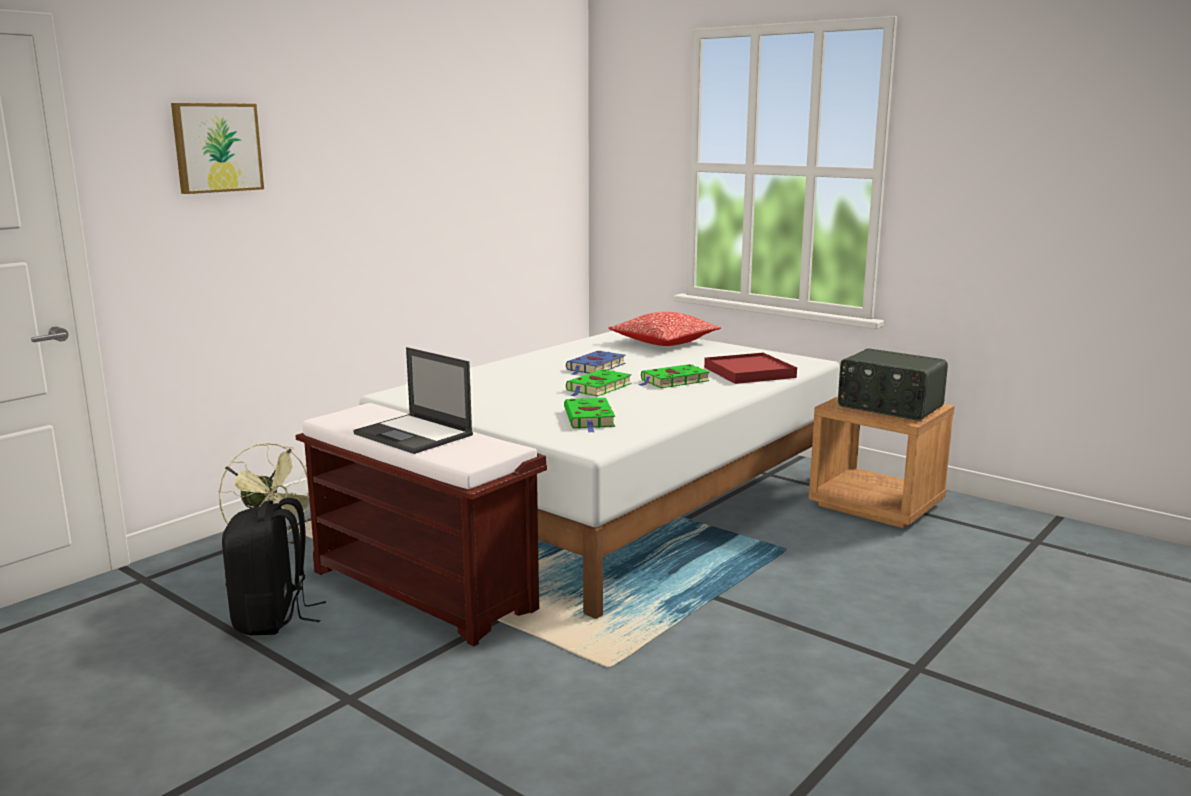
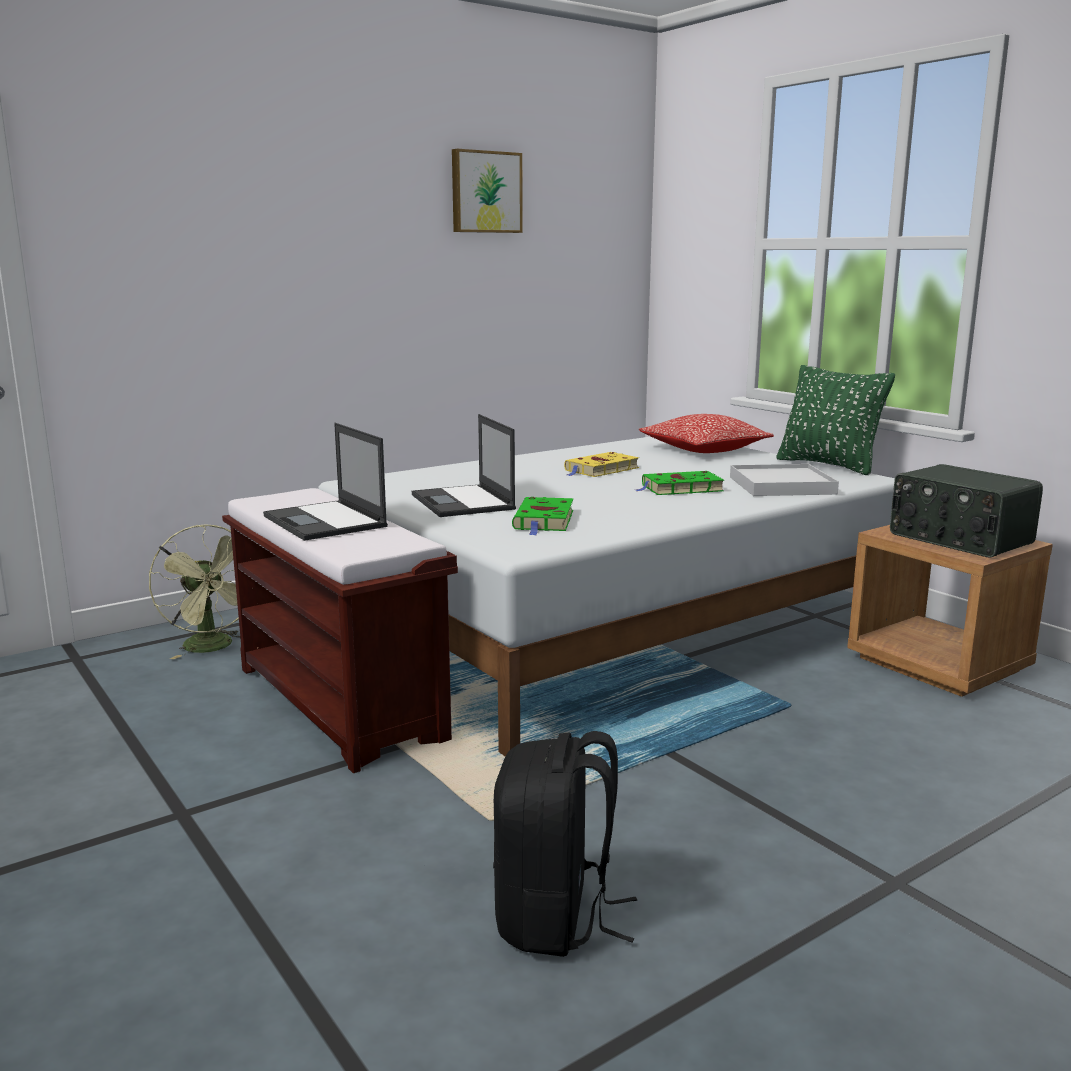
camera: 15 degrees right, 0 degrees up
picture [171,103,264,194] -> picture moved to [452,149,523,233]
black backpack [222,498,326,635] -> black backpack moved to [493,731,637,957]
blue book [566,351,626,375] -> yellow book [564,452,639,477]
green book [566,369,632,397] -> none
red tray [704,353,797,384] -> white tray [730,464,839,496]
none -> laptop [412,414,516,517]
none -> green pillow [777,365,895,475]

